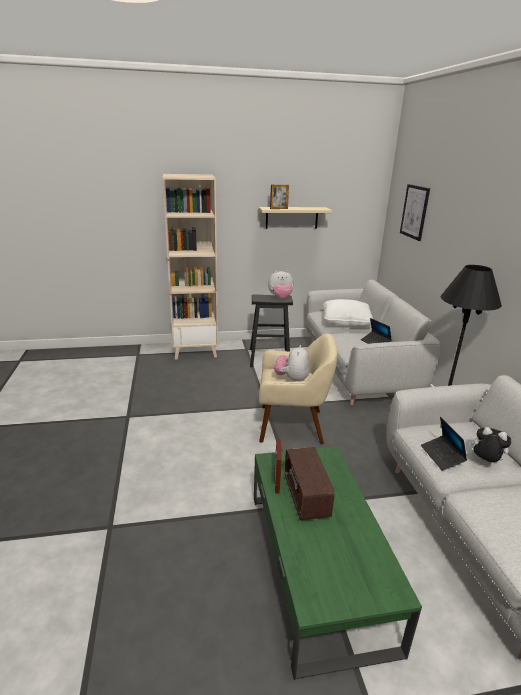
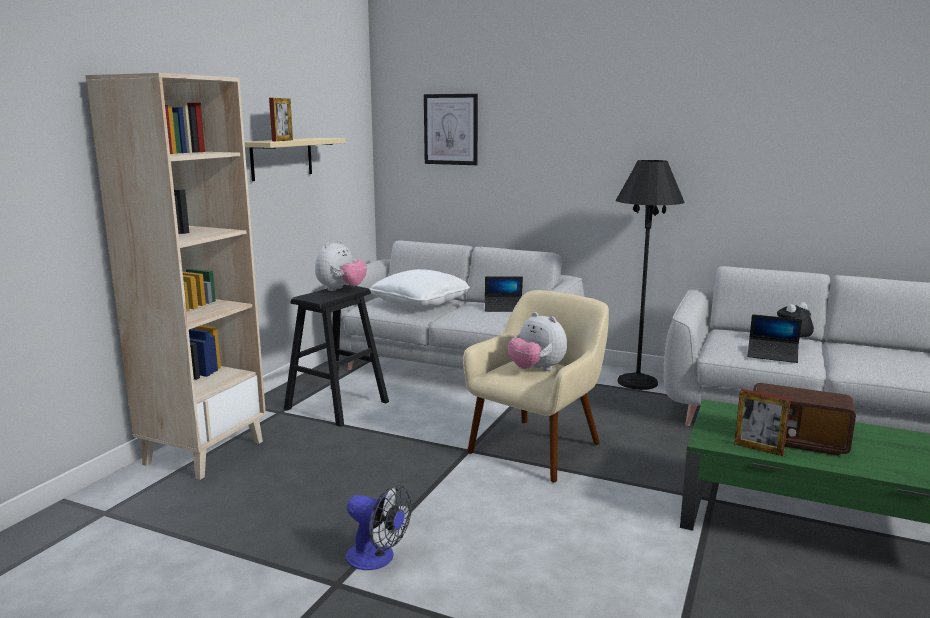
camera: 55 degrees left, 10 degrees down
none -> fan [346,485,412,570]

